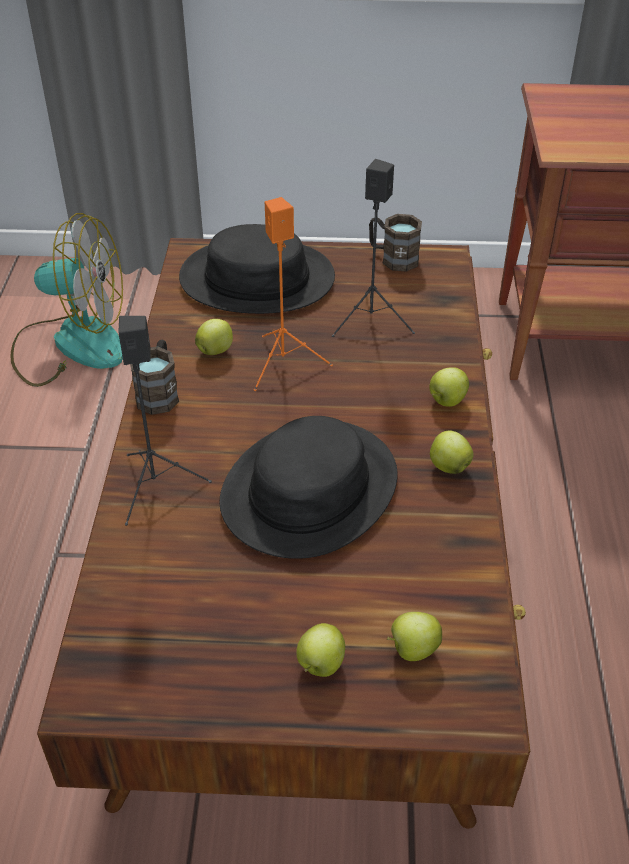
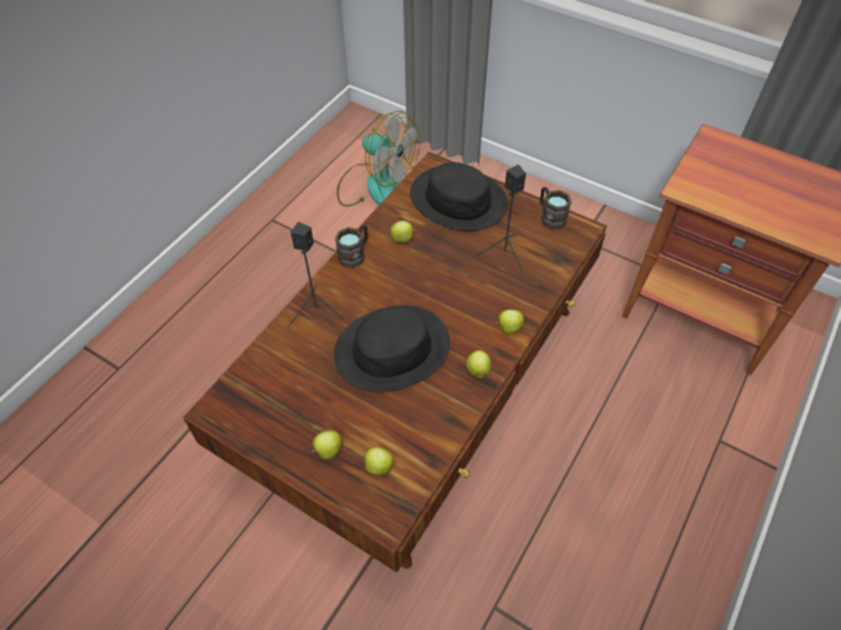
camera: 30 degrees right, 10 degrees up
orange speaker [254,197,333,391] -> none

